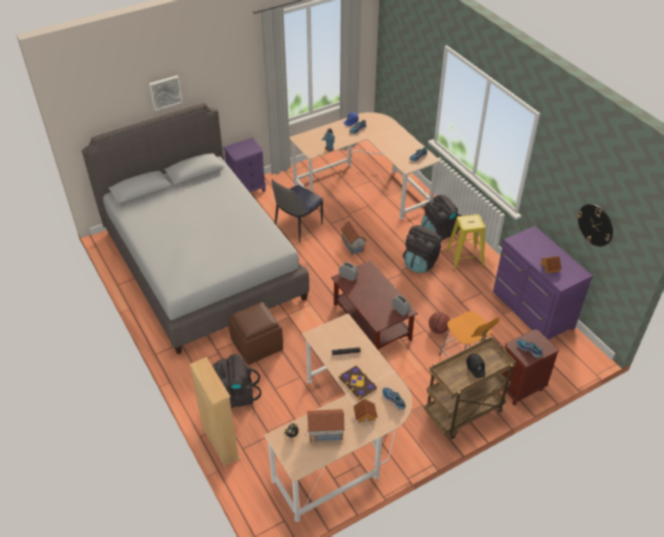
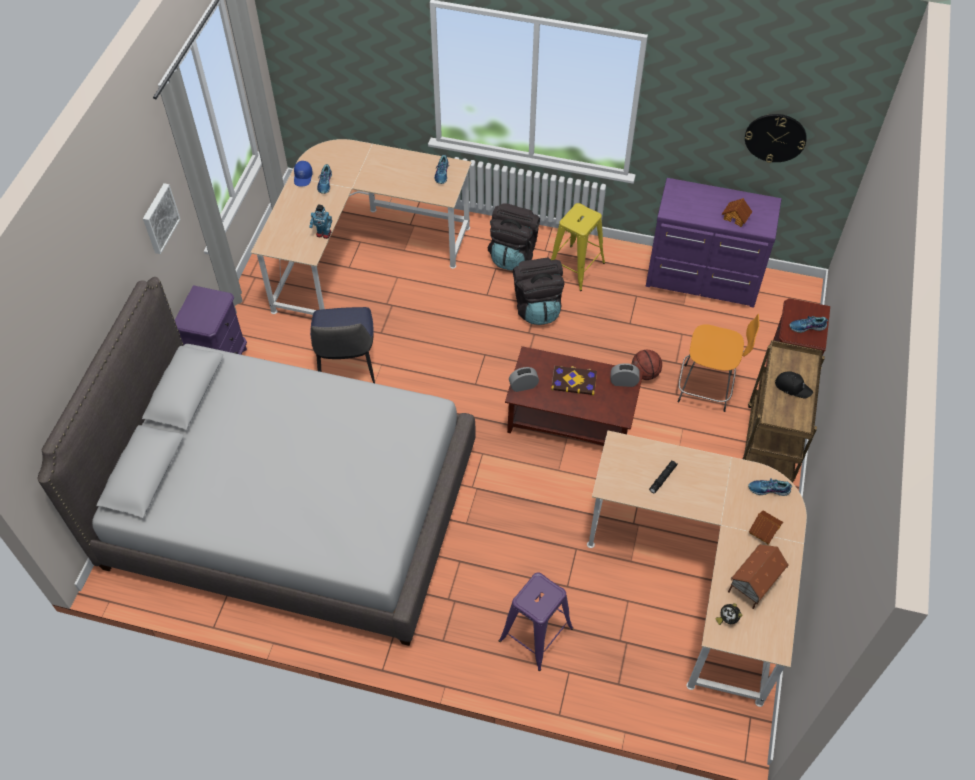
camera: 45 degrees left, 10 degrees up
picture [149,75,183,111] -> picture moved to [143,183,180,254]
beige bookcase [189,357,240,466] -> none
black backpack [212,354,261,408] -> purple stool [499,572,573,671]
brown ottoman [228,302,283,365] -> none
book [338,366,377,400] -> book moved to [551,366,597,395]
toy house [340,221,367,255] -> none

